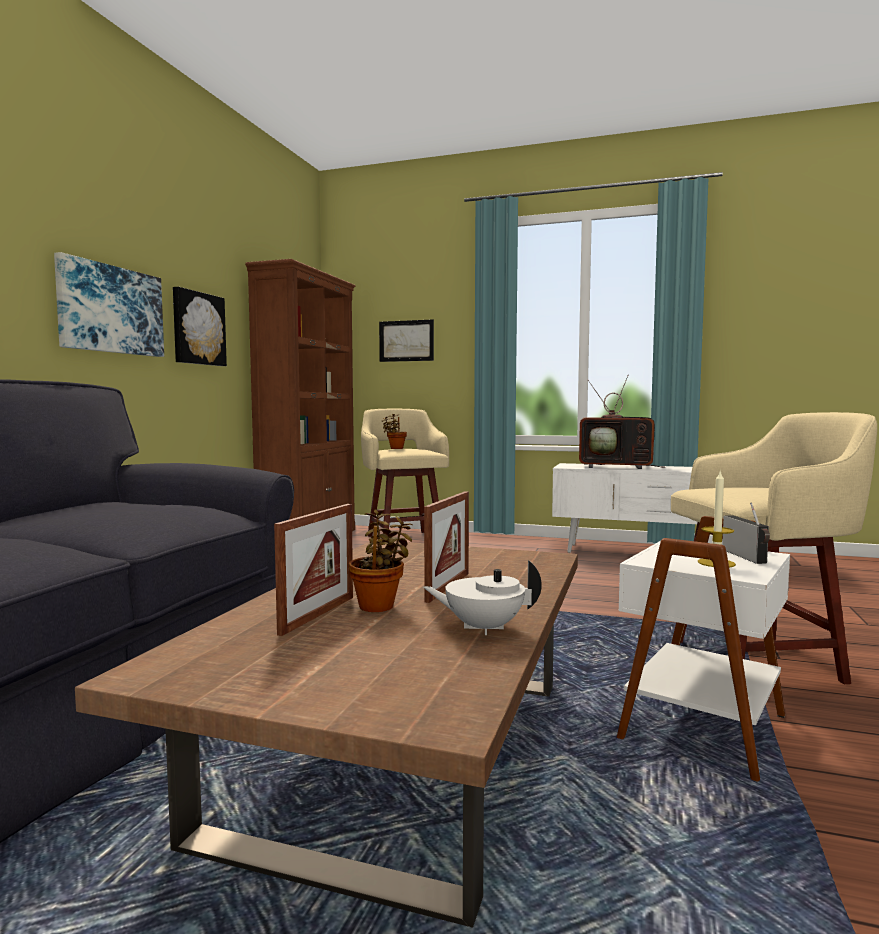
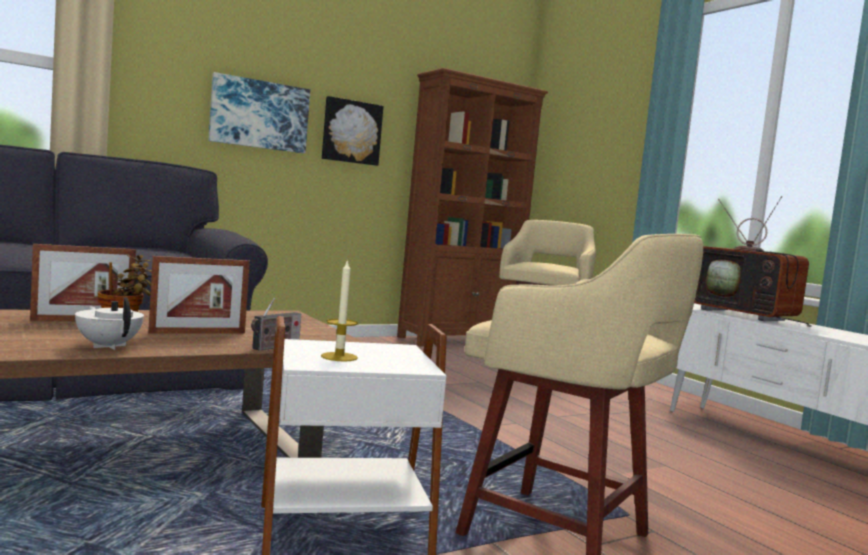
camera: 40 degrees right, 0 degrees up
picture [379,319,434,362] -> none
potted plant [381,414,407,449] -> none
radio [722,502,770,564] -> radio moved to [251,298,301,351]

